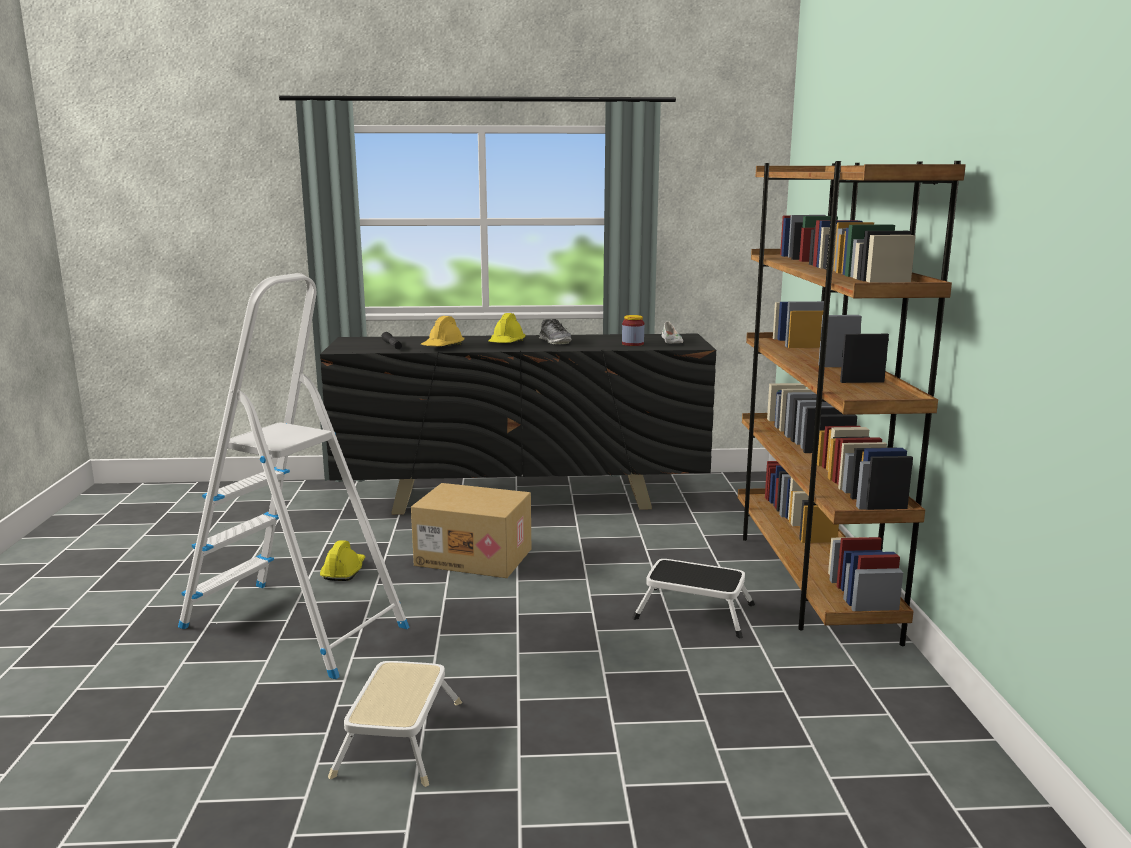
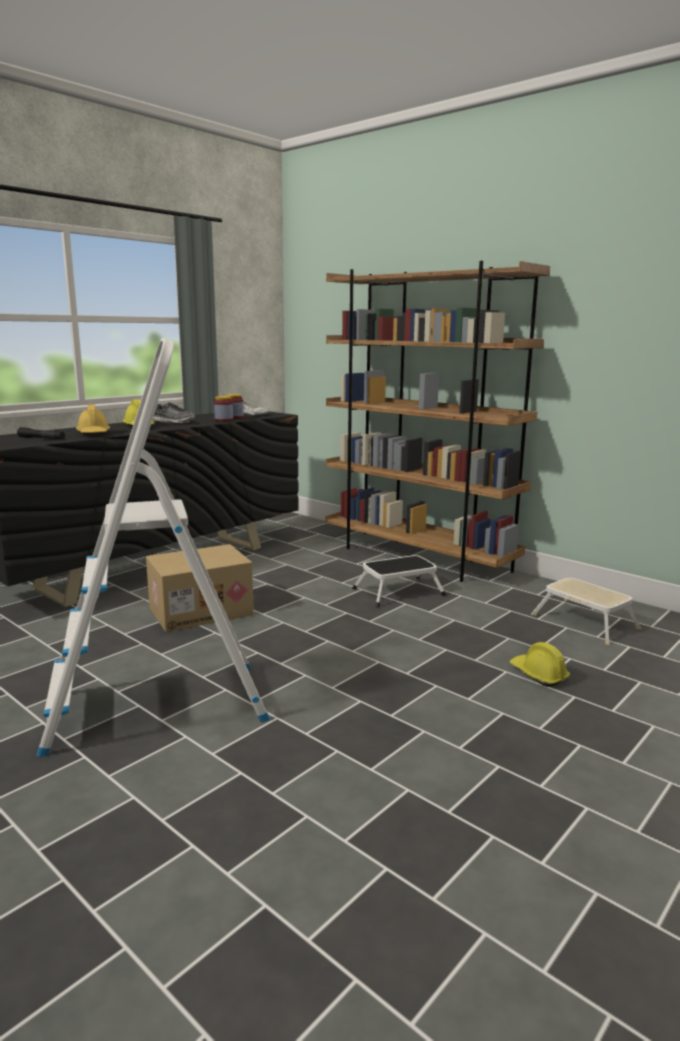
camera: 45 degrees left, 0 degrees up
yellow hard hat [320,540,366,581] -> yellow hard hat moved to [510,642,570,687]
beige step ladder [328,661,462,787] -> beige step ladder moved to [531,578,641,645]
none -> jar [214,396,233,422]

